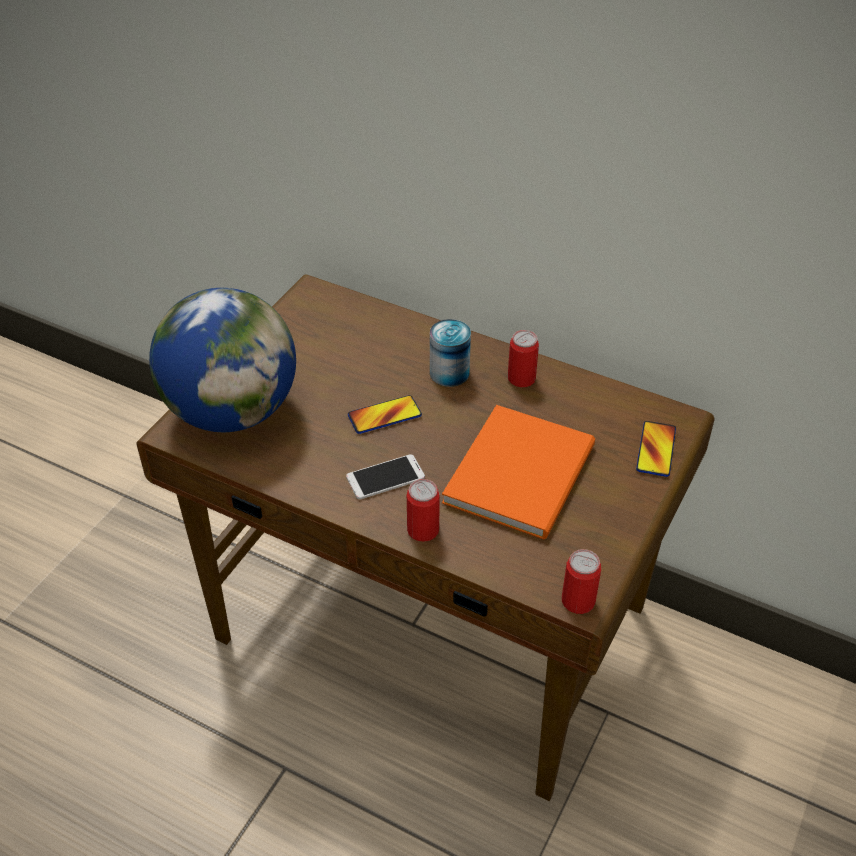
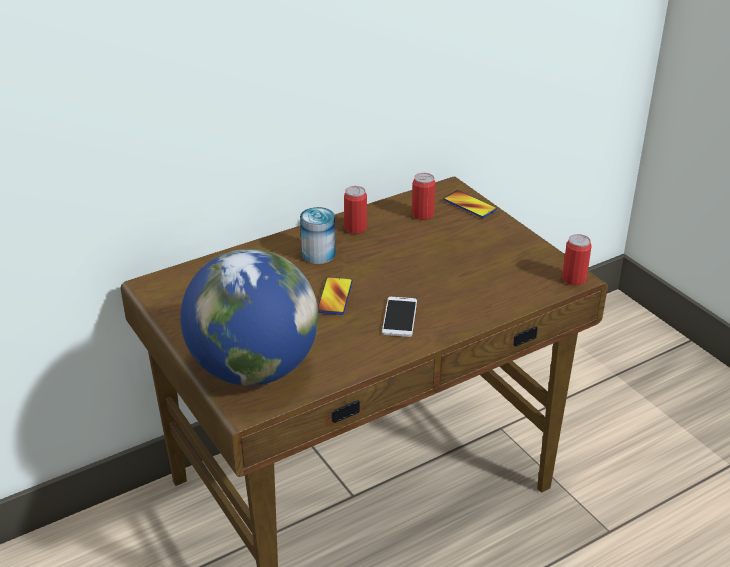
camera: 60 degrees left, 10 degrees down
can [407,479,440,542] -> can moved to [412,173,435,220]
orange book [442,405,595,539] -> none

